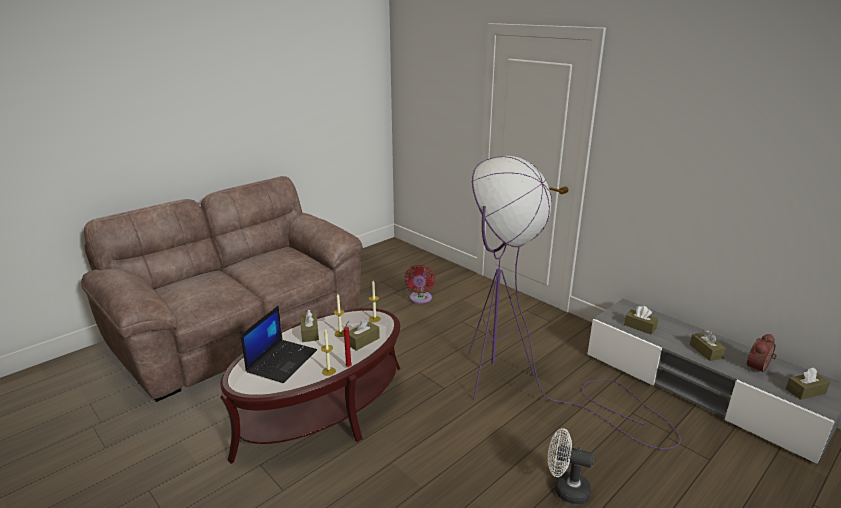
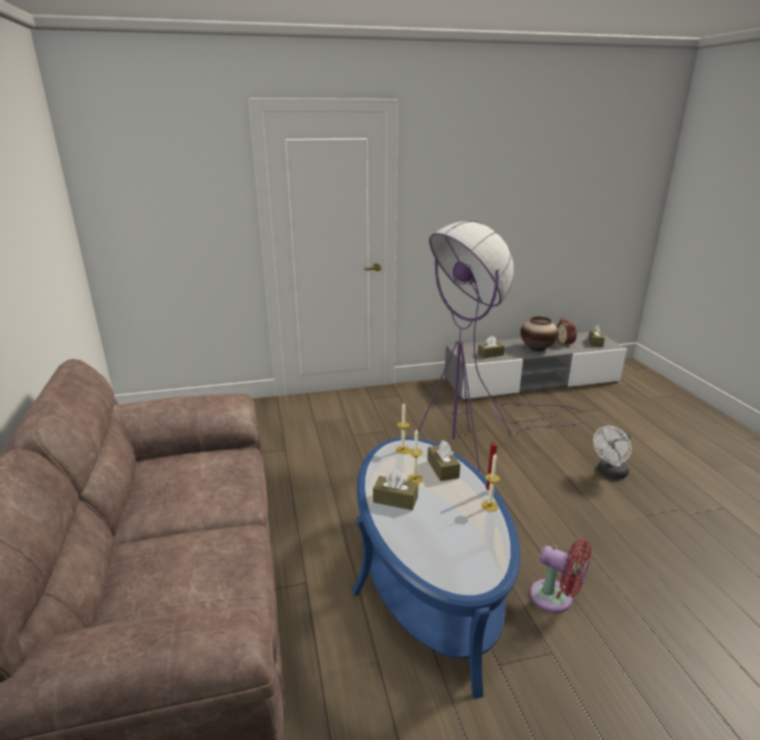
camera: 60 degrees left, 0 degrees up
brown coffee table [220,308,400,464] -> blue coffee table [353,437,520,699]
laptop [241,305,317,383] -> none
red fan [404,265,436,304] -> red fan moved to [530,539,592,613]
brown tissue box [690,330,726,361] -> vase [521,316,559,351]

